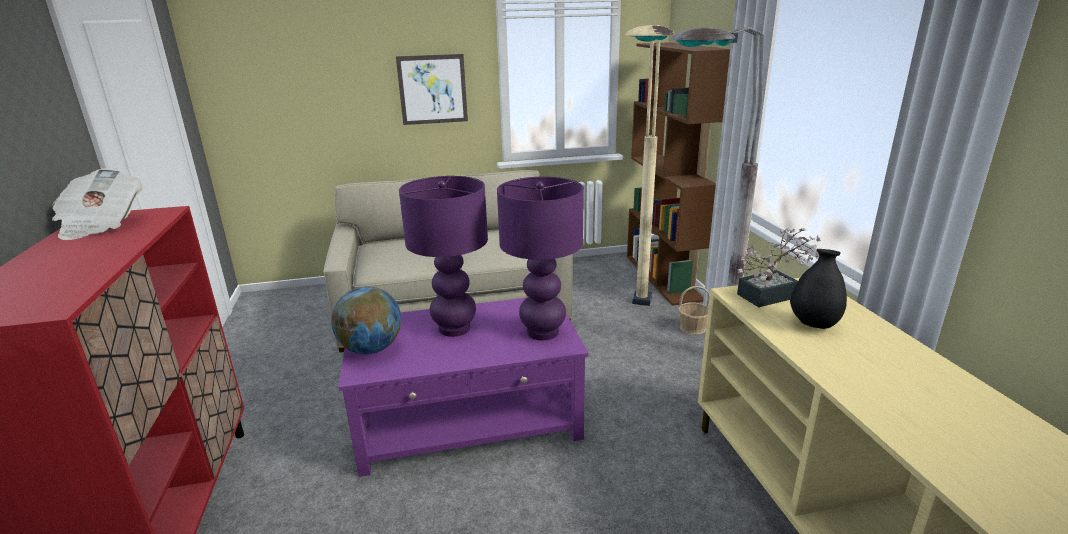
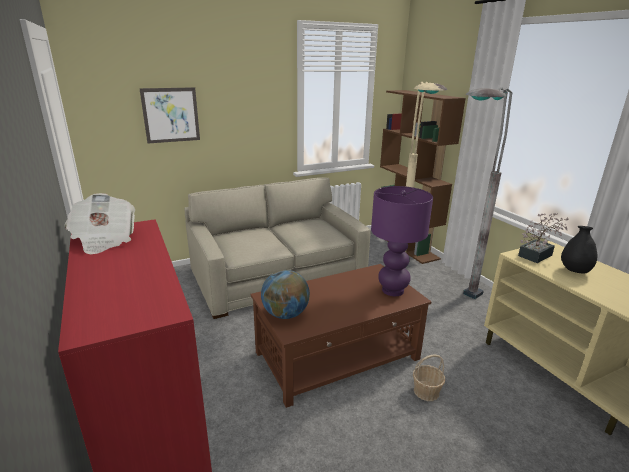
camera: 15 degrees left, 0 degrees up
purple coffee table [338,296,589,477] -> brown coffee table [251,264,431,408]
picture [396,54,468,125] -> picture moved to [139,87,200,143]
purple table lamp [399,176,488,337] -> none
basket [678,286,710,335] -> basket moved to [413,355,445,401]

